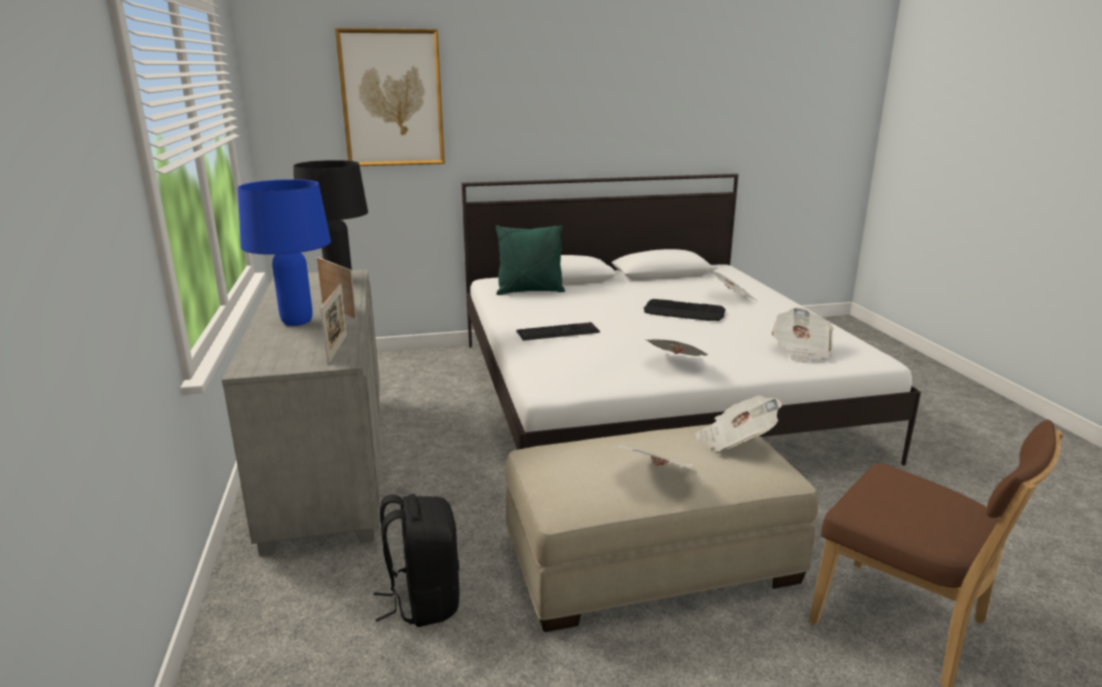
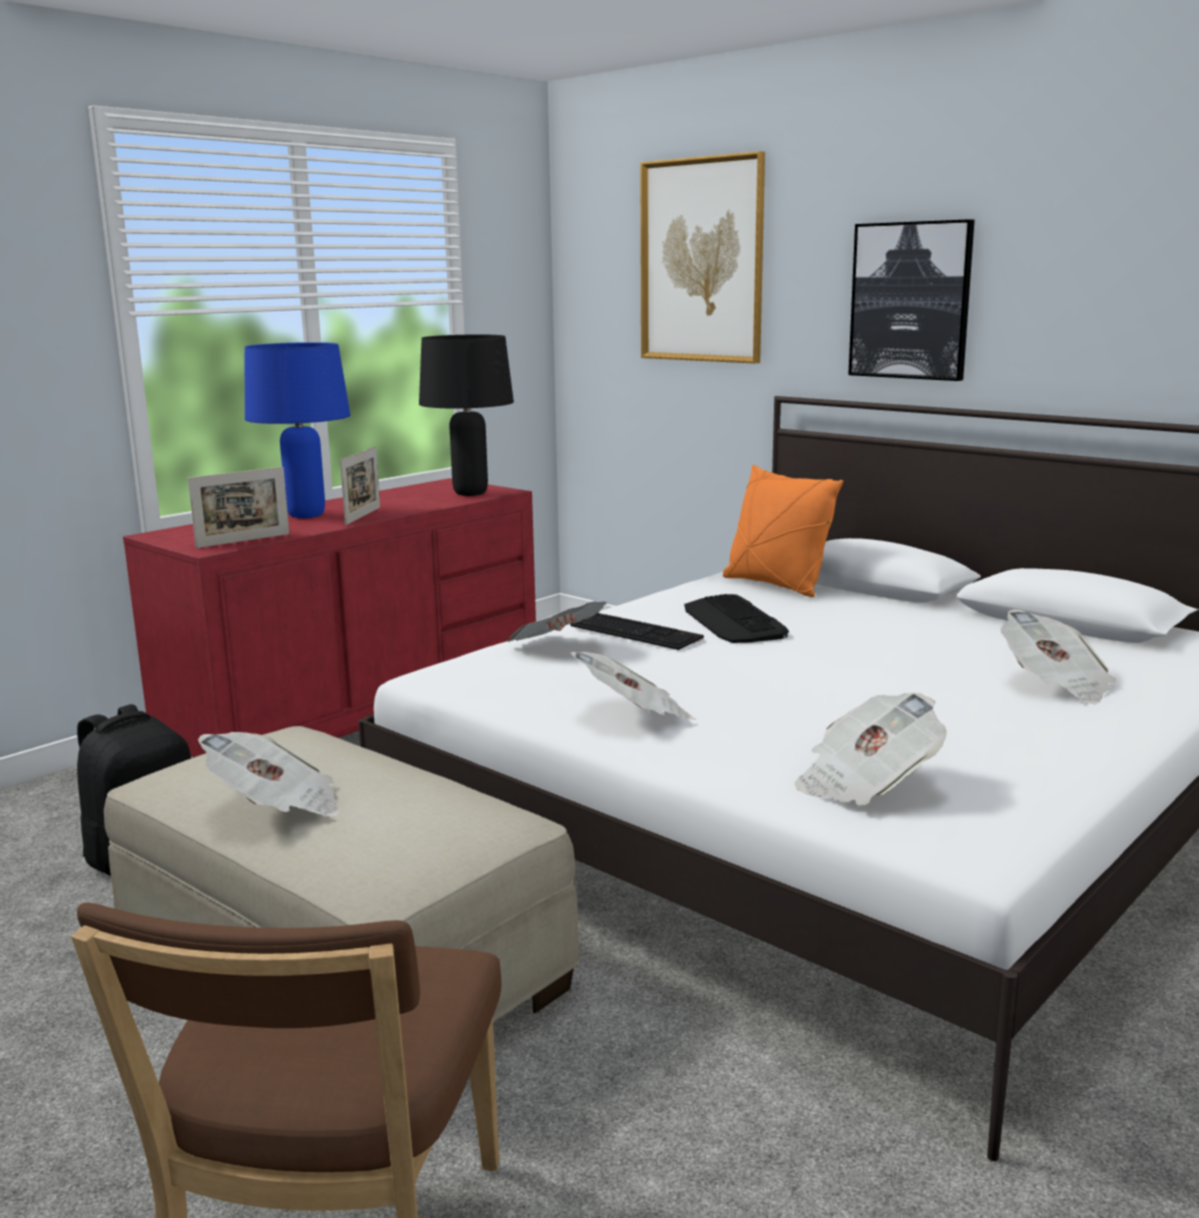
camera: 55 degrees right, 5 degrees down
grey dresser [222,269,380,556] -> red dresser [123,478,536,757]
green pillow [496,225,565,295] -> orange pillow [723,465,843,597]
keyboard [644,299,726,321] -> keyboard moved to [684,594,789,643]
newspaper [695,396,783,452] -> newspaper moved to [506,601,607,642]
none -> picture [848,219,975,381]

